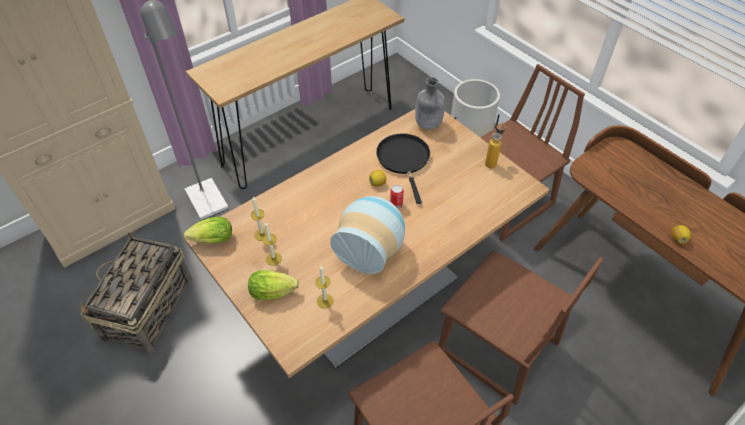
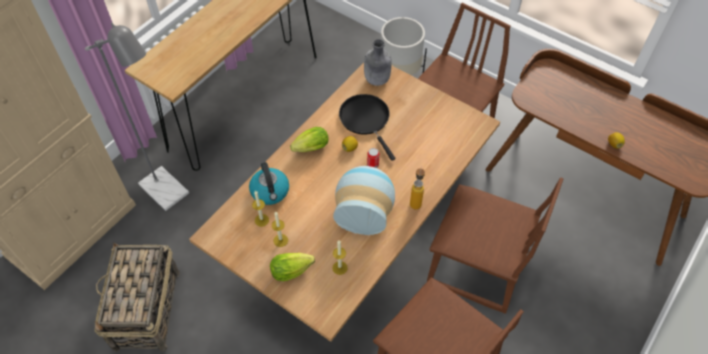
camera: 15 degrees left, 5 degrees up
lettuce [184,217,232,243] -> lettuce moved to [290,127,329,152]
bottle [485,121,505,168] -> bottle moved to [410,167,425,210]
none -> kettle [249,162,289,205]

